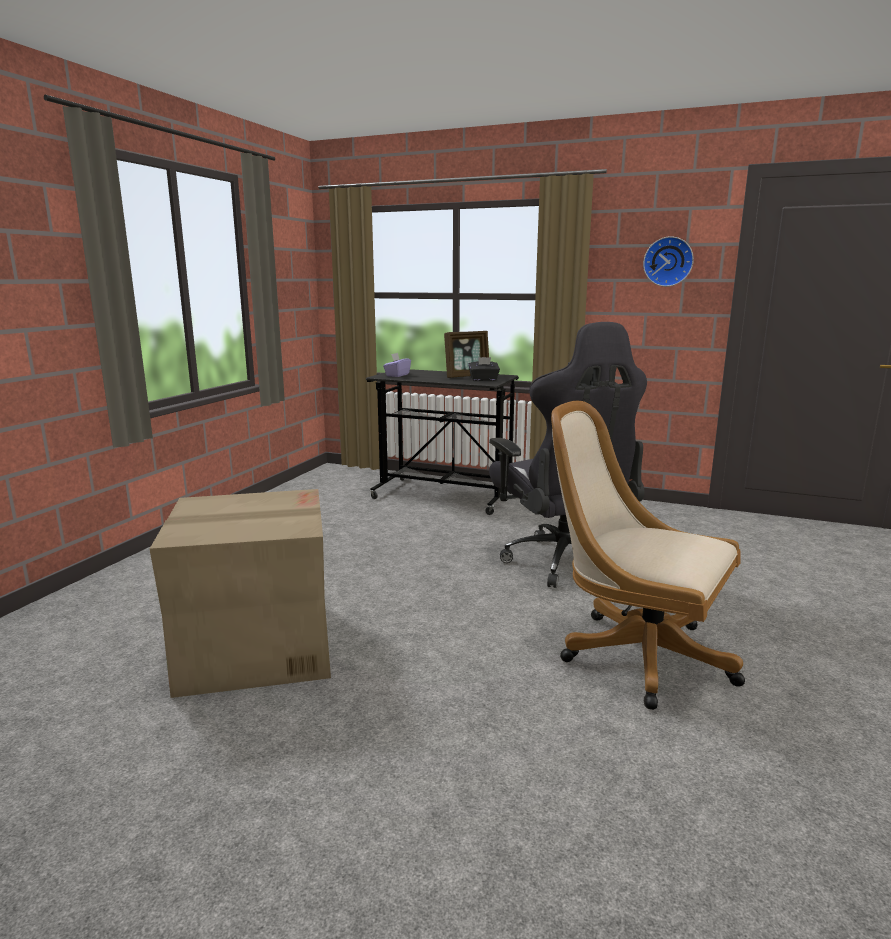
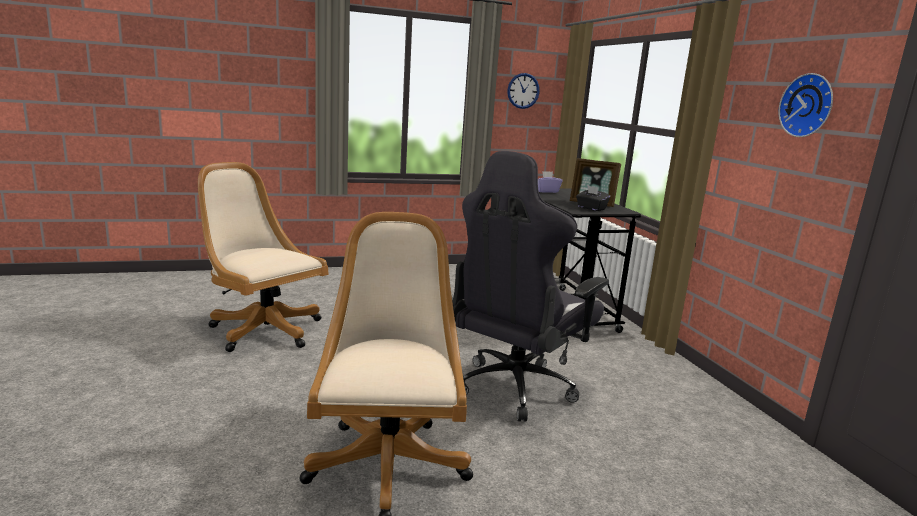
camera: 50 degrees right, 0 degrees up
cardboard box [150,489,331,698] -> office chair [198,162,329,352]
none -> wall clock [507,73,540,109]

